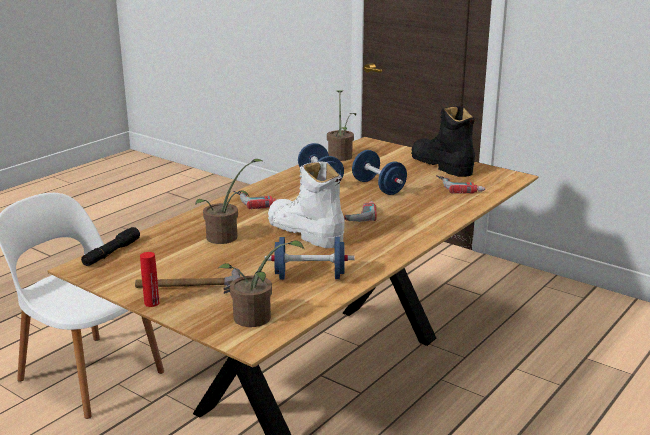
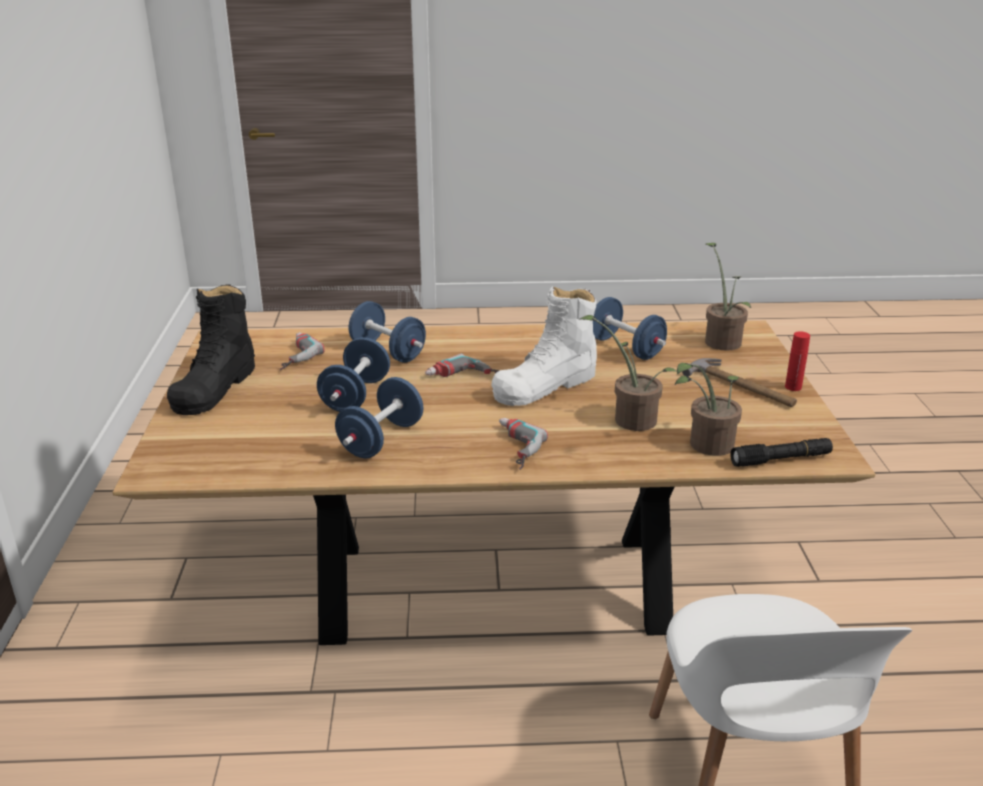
camera: 130 degrees left, 5 degrees up
white boot [268,161,344,248] -> white boot turned 45 degrees clockwise [491,286,597,406]
potted plant [327,90,356,161] -> potted plant moved to [675,363,742,456]
none -> blue dumbbell [349,301,426,363]

